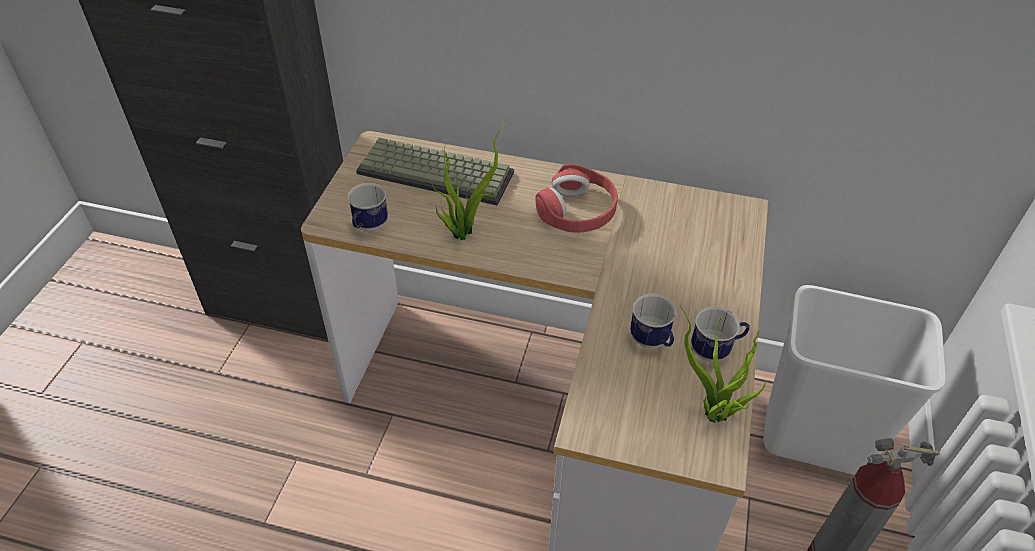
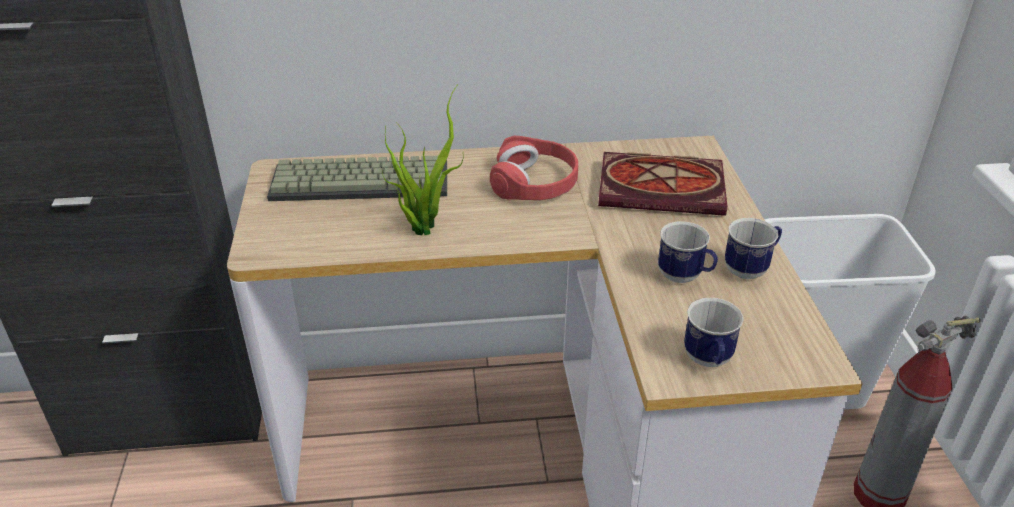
camera: 20 degrees left, 10 degrees down
mug [347,183,388,231] -> mug moved to [684,298,743,367]
potted plant [680,305,769,423] -> none
none -> book [598,152,727,216]

